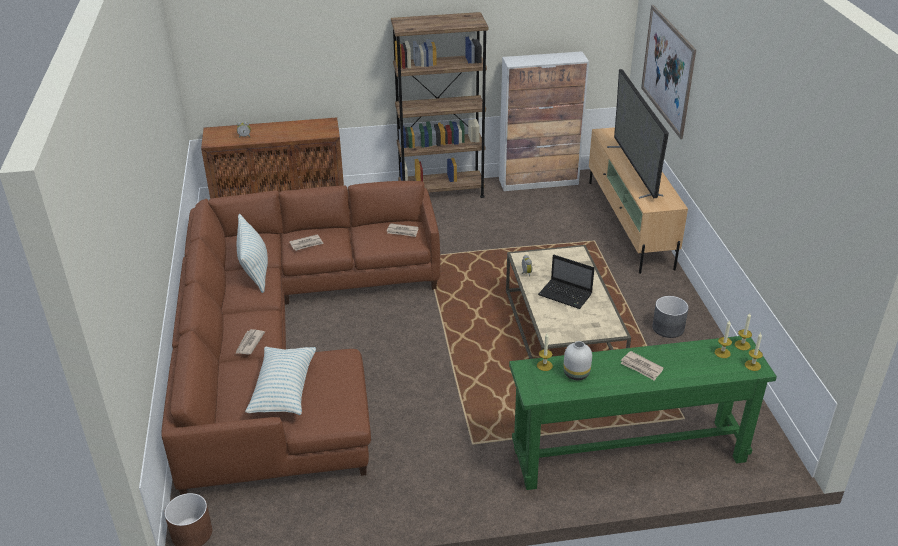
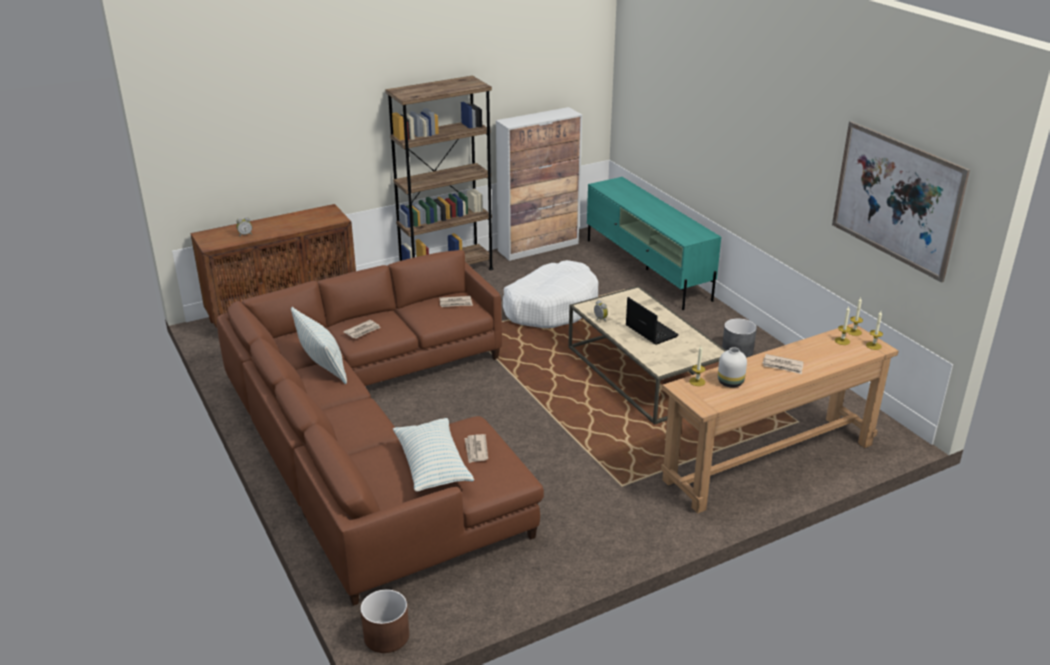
camera: 20 degrees left, 5 degrees down
newspaper [235,329,265,354] -> newspaper moved to [464,434,488,463]
green console table [509,336,777,490] -> brown console table [661,323,899,514]
laptop [538,255,595,309] -> laptop turned 135 degrees counterclockwise [626,297,679,345]
beige tv stand [589,127,688,274] -> turquoise tv stand [587,177,721,310]
television [607,69,669,199] -> none
picture [641,5,696,139] -> picture moved to [832,121,970,283]
none -> white dog bed [503,260,599,328]

